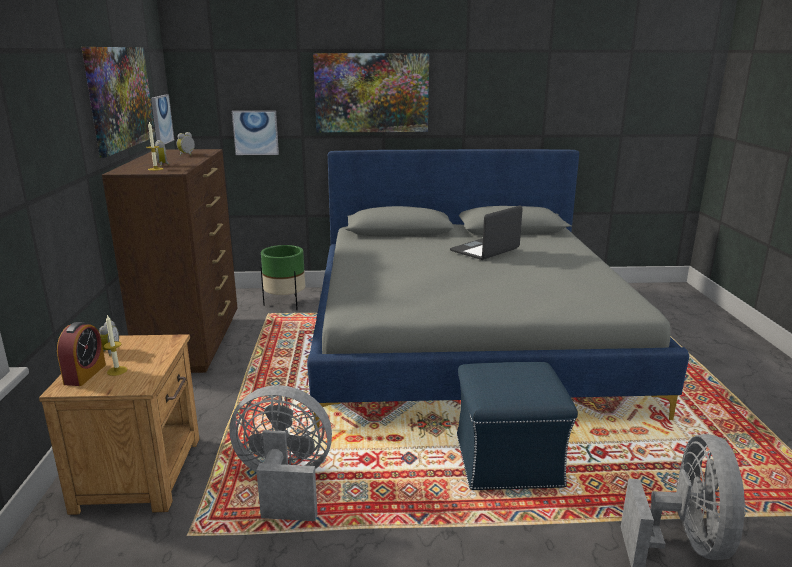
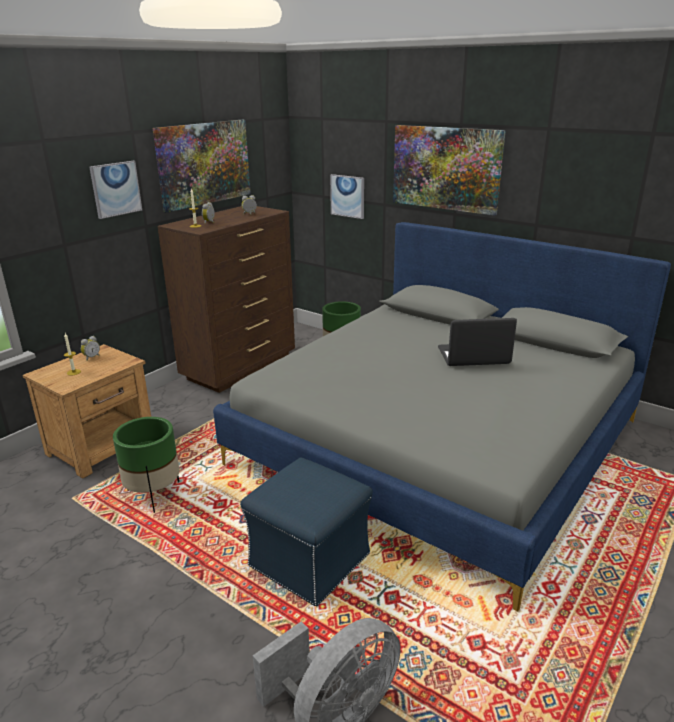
camera: 40 degrees right, 5 degrees up
alarm clock [57,322,106,386] -> none
picture [151,95,174,145] -> picture moved to [89,161,142,219]
grey fan [229,385,332,521] -> green planter [113,417,179,513]

